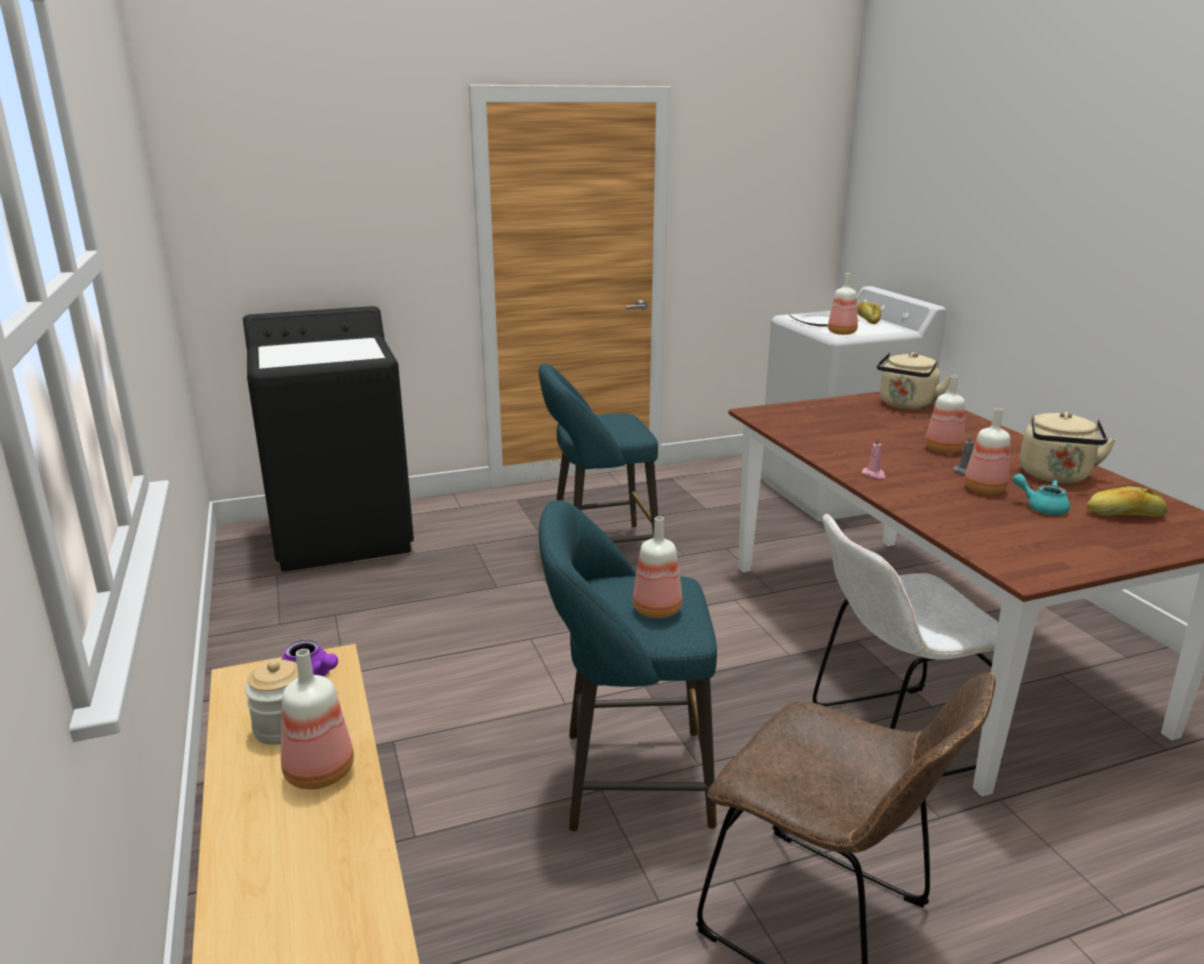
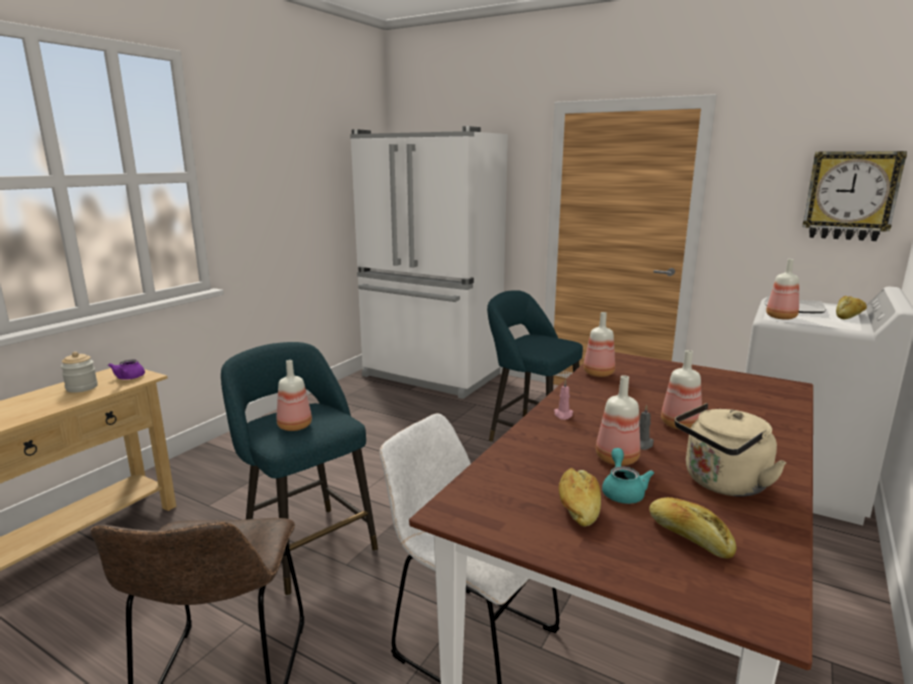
camera: 50 degrees right, 5 degrees down
black washing machine [243,306,414,572] -> white fridge [350,126,508,399]
bottle [281,649,354,790] -> bottle moved to [583,312,615,377]
beige kettle [877,352,951,410] -> none
none -> bread [559,468,601,527]
none -> wall clock [802,151,907,241]

